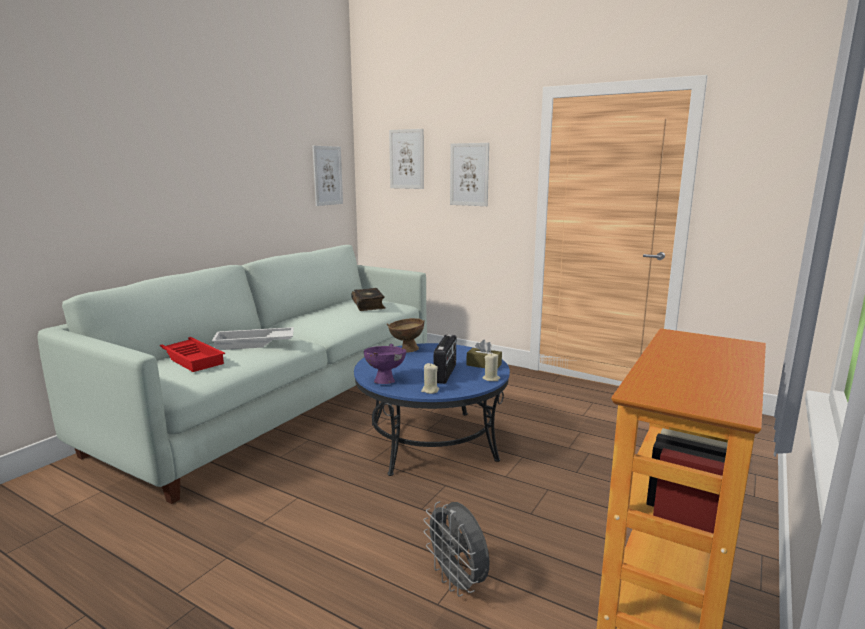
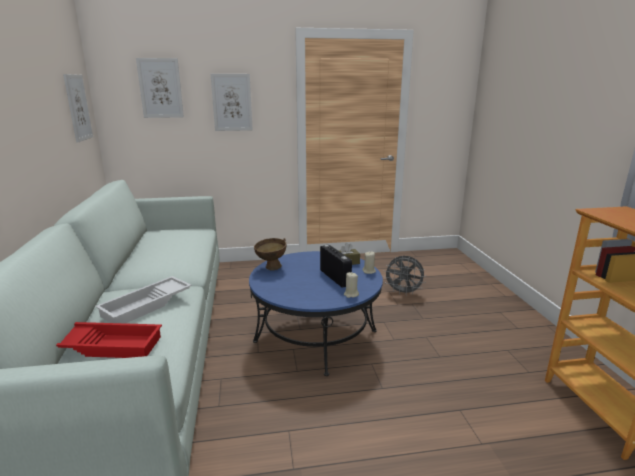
camera: 40 degrees left, 5 degrees up
book [351,288,385,311] -> none
purple bowl [364,344,406,384] -> none
grey fan [423,501,490,597] -> grey fan moved to [383,256,426,295]

